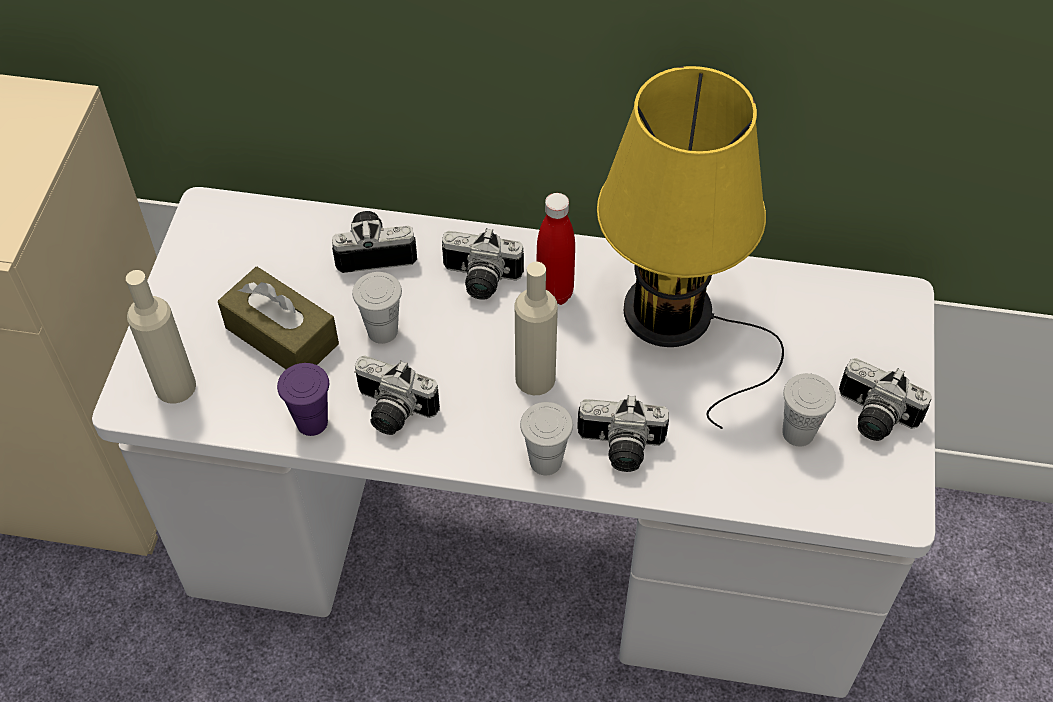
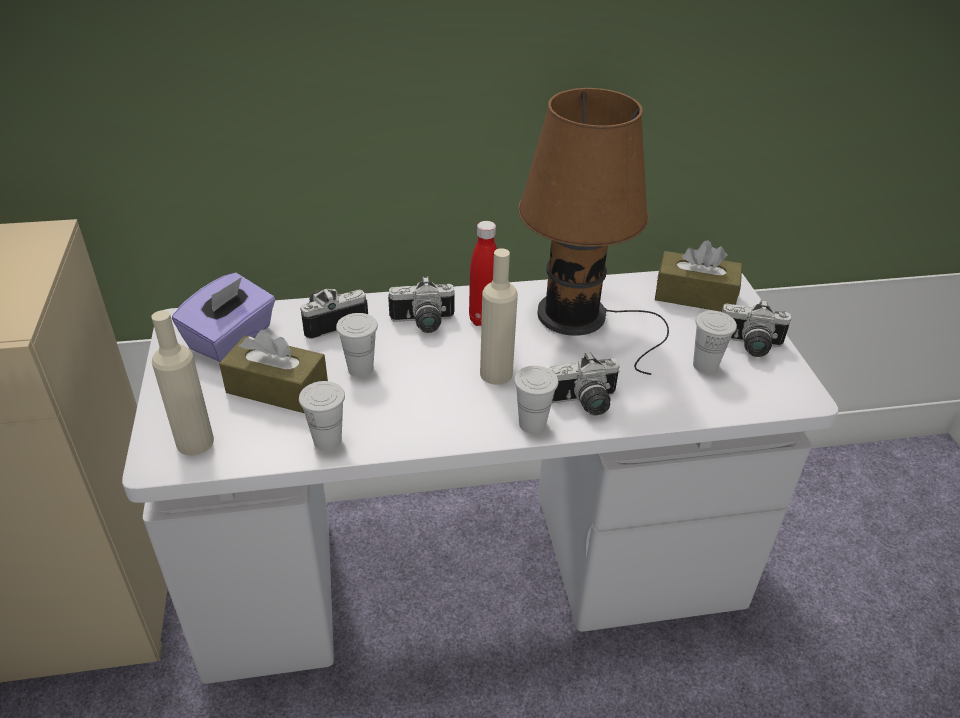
camera: 20 degrees left, 15 degrees down
purple cup [277,363,329,436] -> white cup [299,381,345,451]
camera [354,355,440,435] -> none
yellow table lamp [597,66,784,429] -> brown table lamp [518,88,669,375]
none -> purple tissue box [172,273,275,362]
none -> brown tissue box [655,240,742,312]

